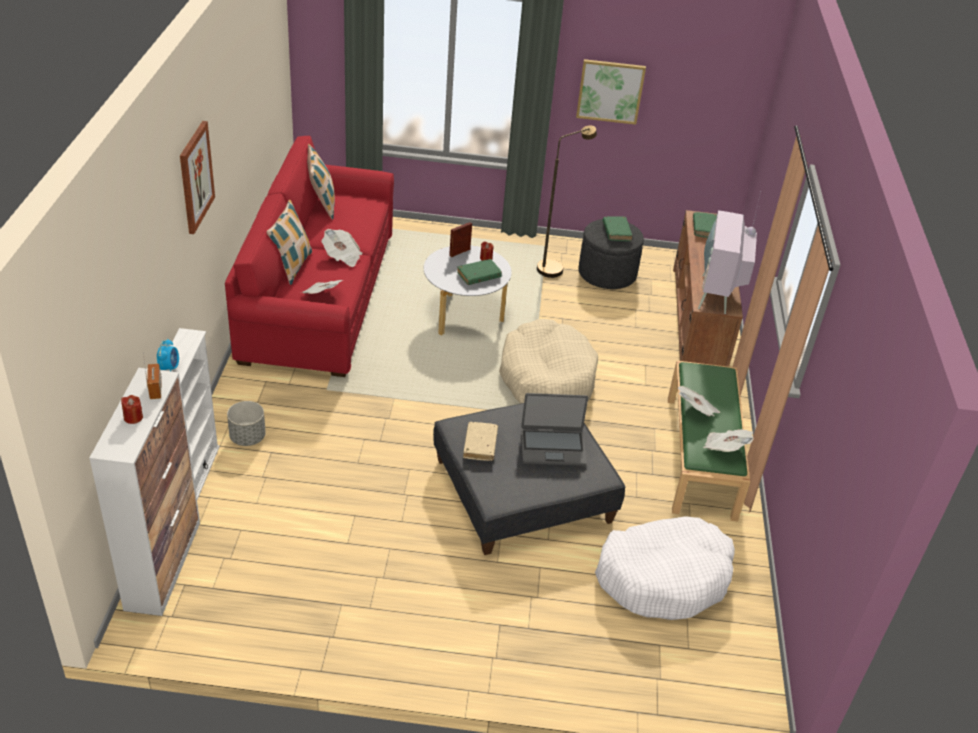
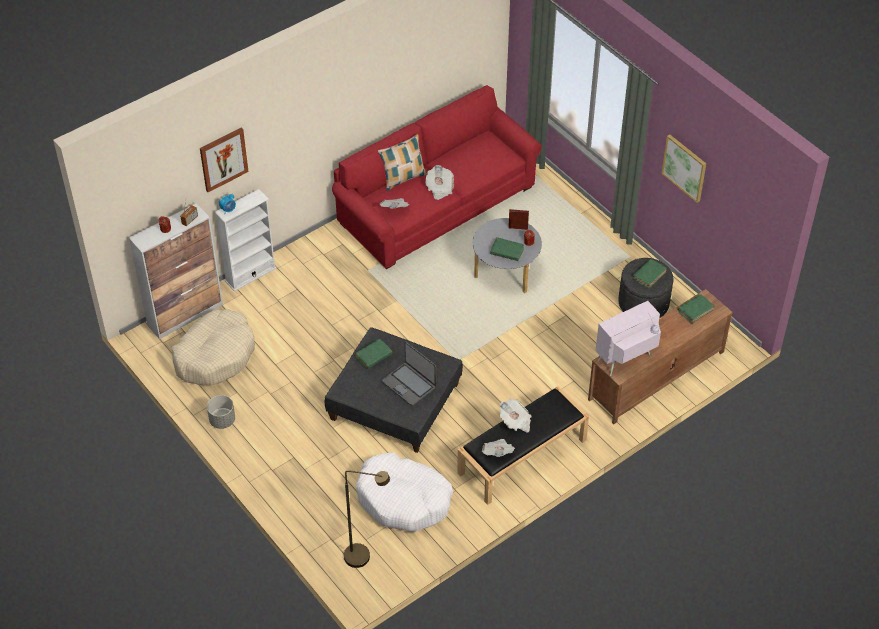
camera: 50 degrees right, 10 degrees up
picture [180,121,215,234] -> picture moved to [200,127,249,192]
grey planter [227,401,266,446] -> grey planter moved to [207,395,235,429]
pillow [307,144,335,220] -> none
beige book [463,422,498,461] -> green book [355,339,392,369]
beige dog bed [499,319,598,403] -> beige dog bed moved to [172,309,255,385]
brown floor lamp [537,126,597,278] -> brown floor lamp moved to [344,471,390,568]
green bench [668,361,750,521] -> black bench [457,386,589,505]

